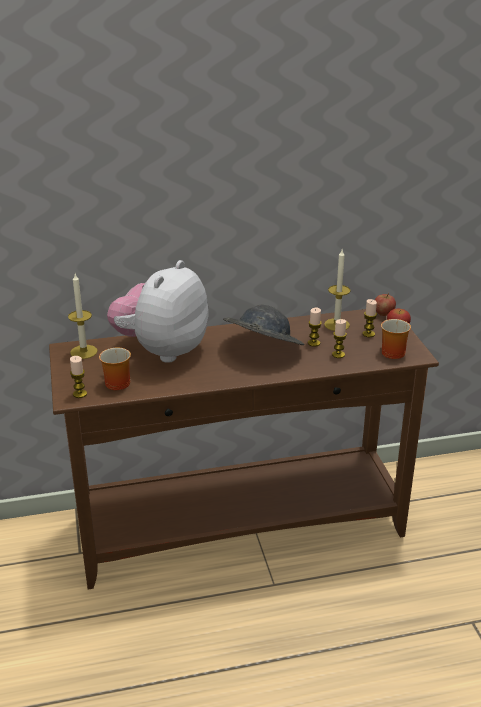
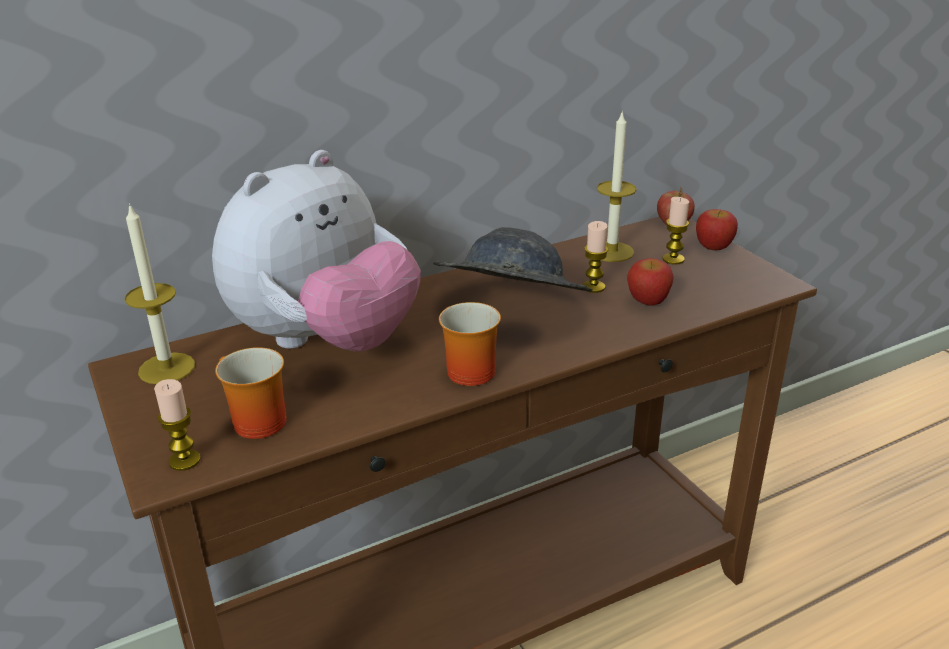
camera: 15 degrees left, 0 degrees up
plush toy [107,260,209,363] -> plush toy turned 150 degrees counterclockwise [212,150,421,352]
candle [332,319,347,358] -> apple [627,258,674,306]
mug [381,319,411,359] -> mug moved to [439,302,501,386]

